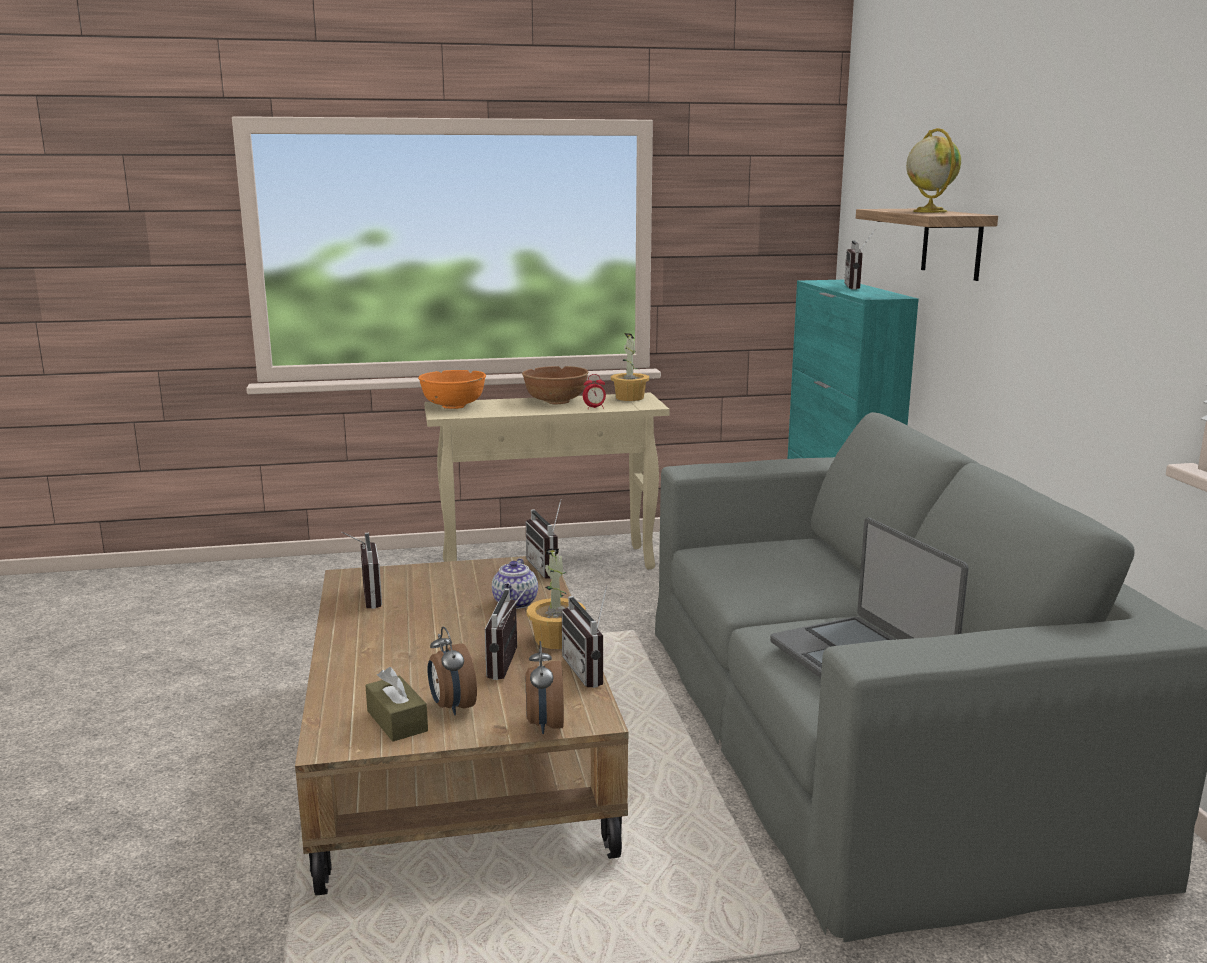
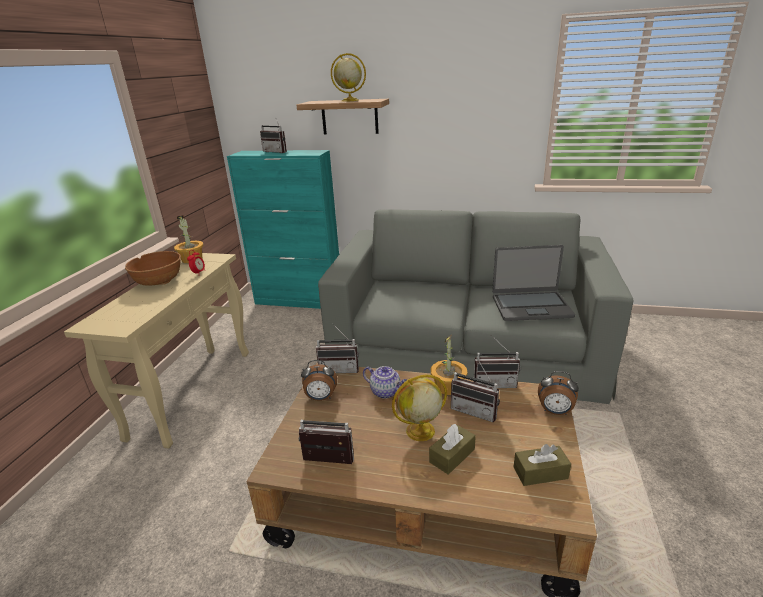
camera: 65 degrees left, 10 degrees up
orange bowl [418,370,486,409] -> none
alarm clock [428,626,477,715] -> alarm clock moved to [301,360,337,401]
none -> globe [392,374,447,441]
none -> brown tissue box [429,424,476,475]

